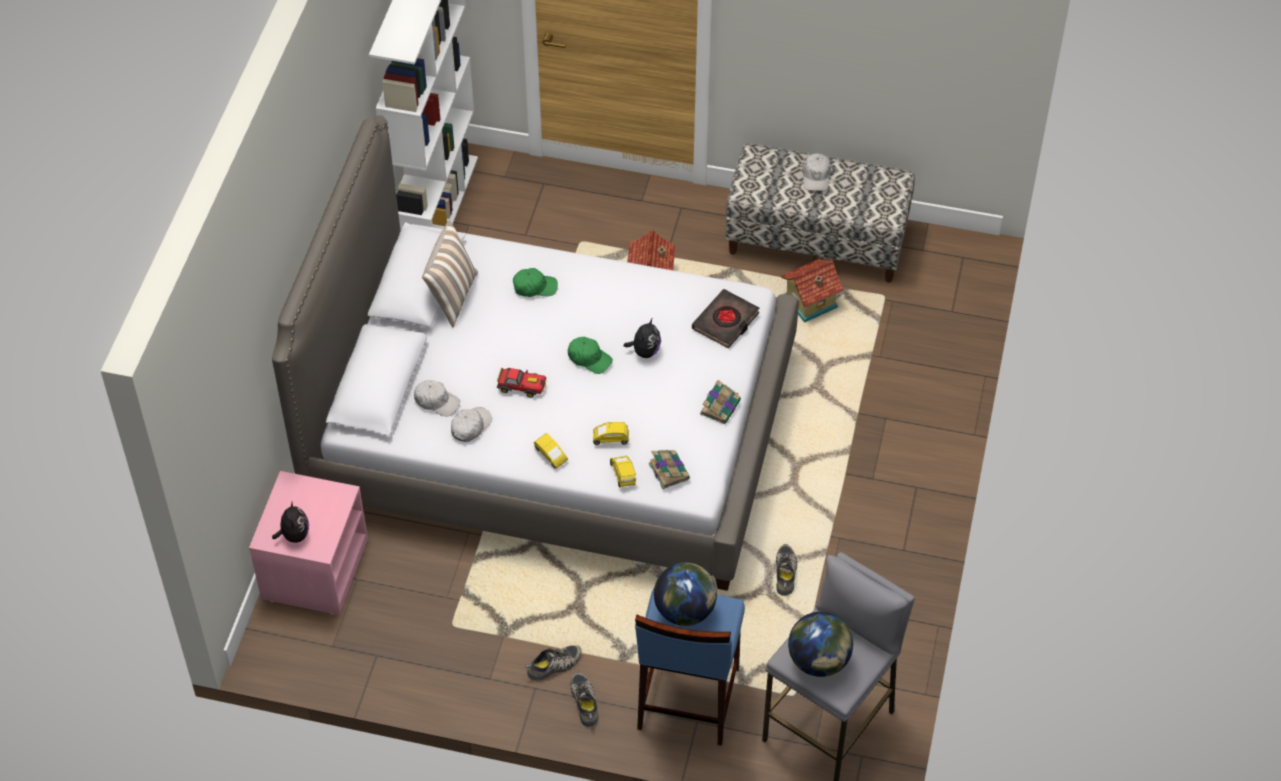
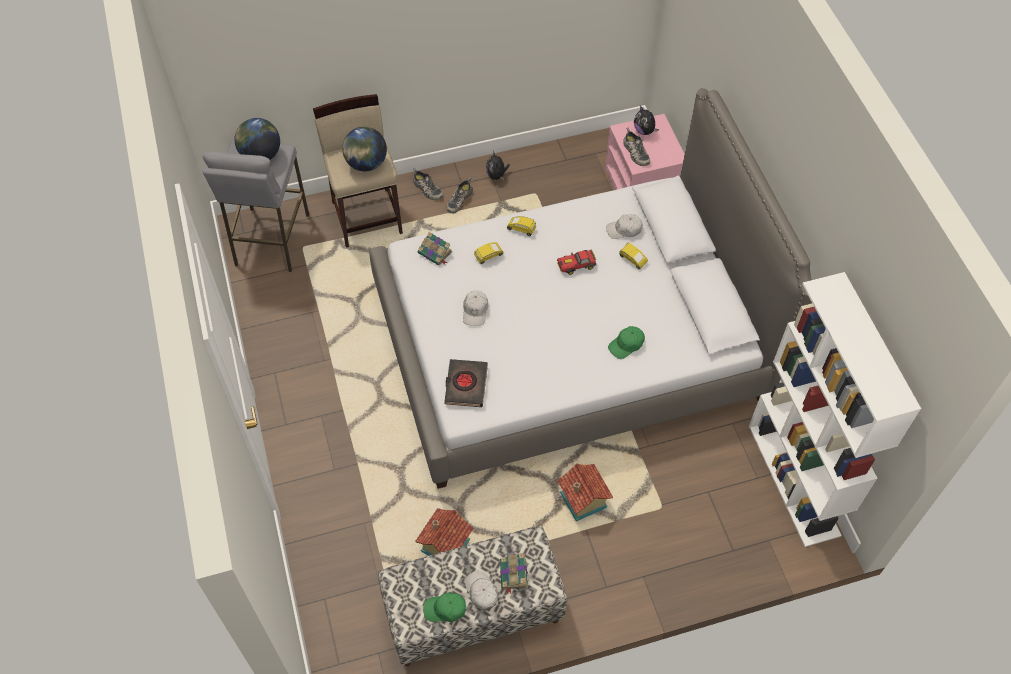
camera: 150 degrees right, 5 degrees up
pillow [422,221,478,327] -> none
white cap [451,407,492,442] -> white cap moved to [463,290,488,326]
green cap [568,337,613,374] -> green cap moved to [423,592,466,622]
yellow toy car [610,456,636,487] -> yellow toy car moved to [619,243,648,269]
plush toy [624,318,661,358] -> plush toy moved to [486,151,510,180]
blue stool [635,589,745,746] -> beige stool [313,94,403,247]
book [700,380,741,424] -> book moved to [500,553,528,594]
shoe [776,544,797,596] -> shoe moved to [623,128,650,166]

